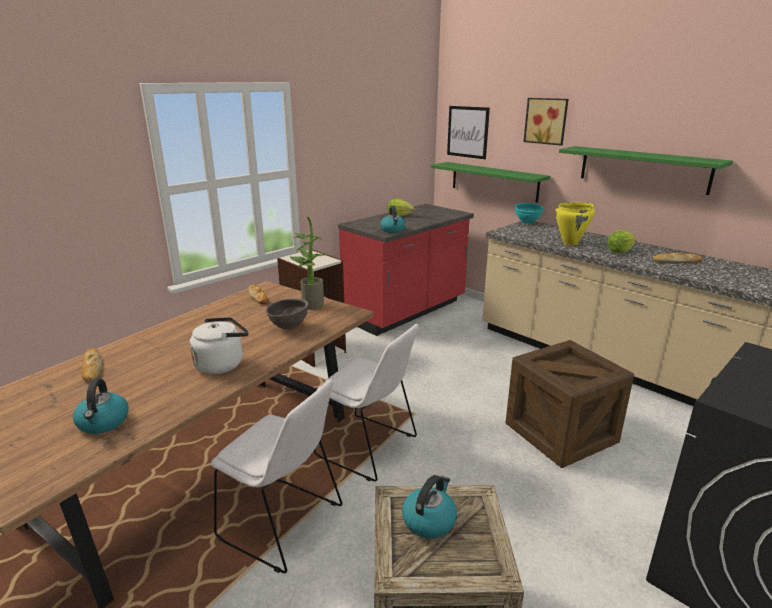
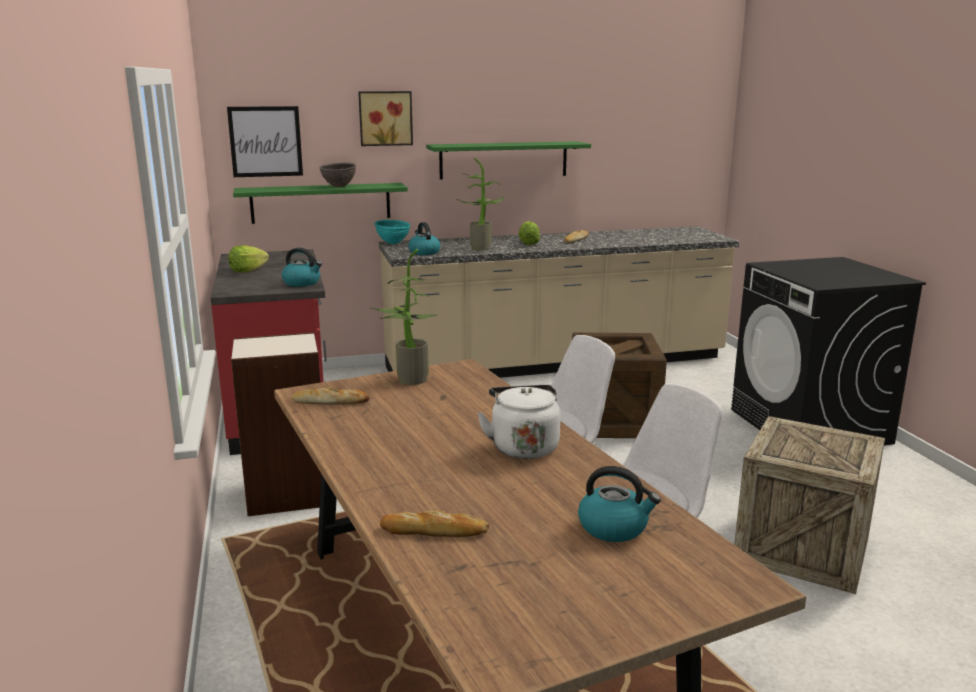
camera: 60 degrees left, 5 degrees down
brown bowl [265,298,308,330] -> brown bowl moved to [319,162,356,187]
kettle [402,475,457,539] -> kettle moved to [408,222,440,255]
yellow cooking pot [555,202,595,245] -> potted plant [457,158,505,251]

